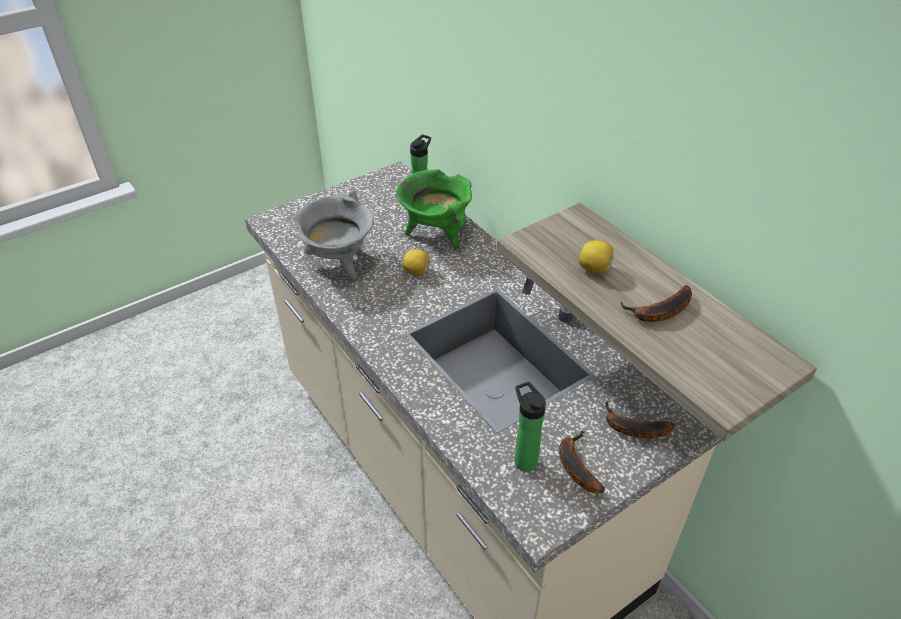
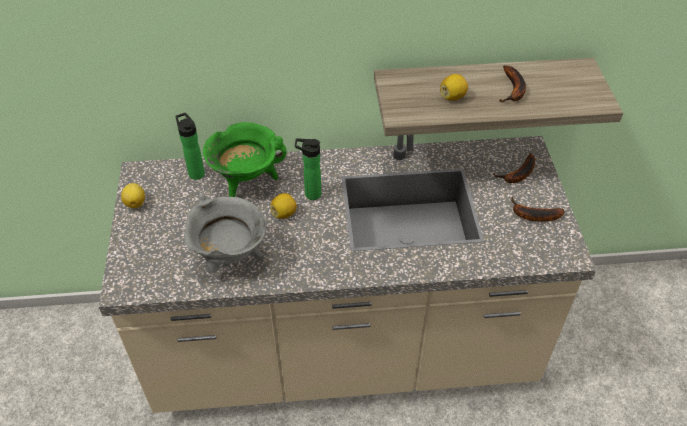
camera: 60 degrees left, 5 degrees up
bottle [515,381,546,472] -> bottle moved to [295,139,321,200]
none -> lemon [121,183,145,208]

